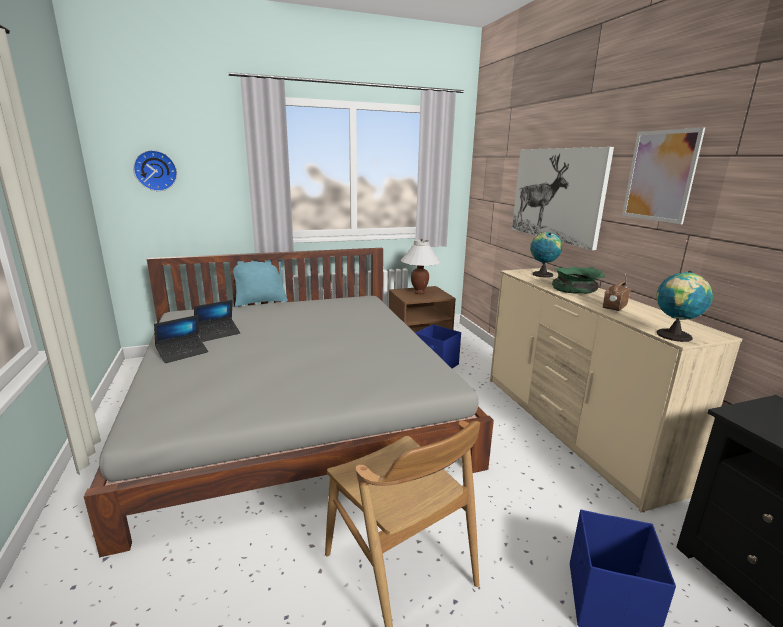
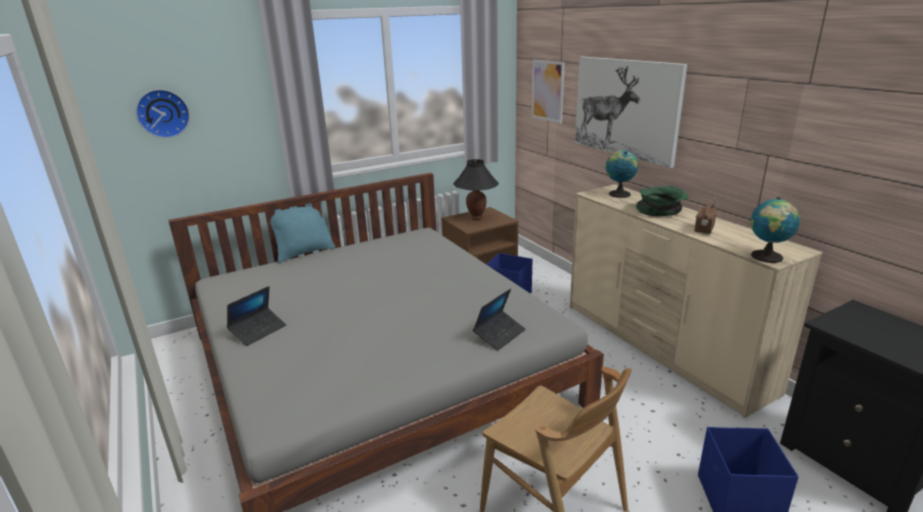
camera: 10 degrees left, 5 degrees up
laptop [194,300,241,342] -> laptop moved to [473,288,526,351]
white table lamp [401,239,441,294] -> black table lamp [453,159,499,220]
picture [622,128,705,224] -> picture moved to [531,59,565,124]

